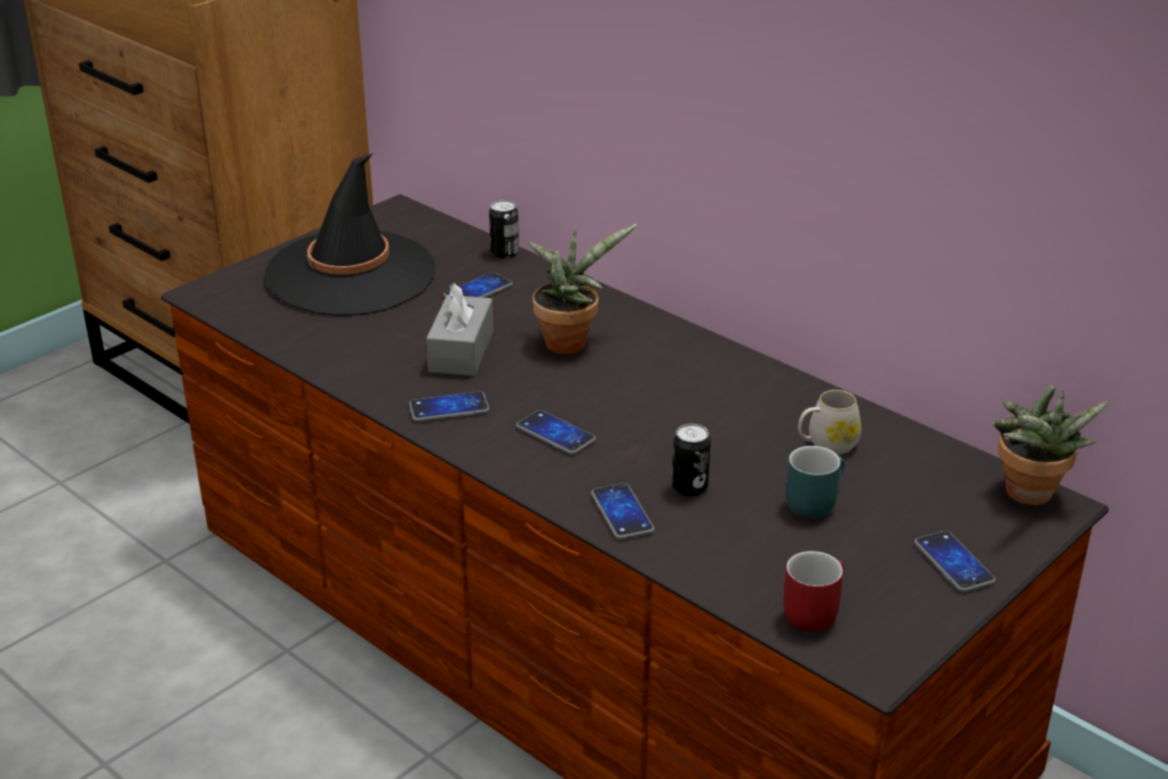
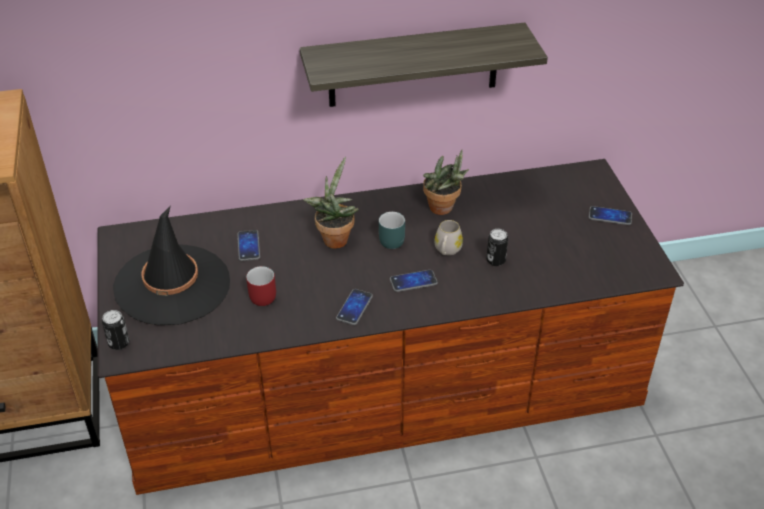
camera: 55 degrees left, 10 degrees up
grey tissue box [426,283,493,376] -> none
can [489,200,519,258] -> can moved to [102,310,129,350]
phone [591,483,655,540] -> none
red mug [783,551,844,632] -> red mug moved to [246,266,276,306]
turquoise mug [787,446,845,518] -> turquoise mug moved to [379,212,405,249]
white mug [798,390,861,454] -> white mug moved to [435,220,463,255]
potted plant [993,385,1108,505] -> potted plant moved to [423,150,469,215]
none -> shelf [300,22,548,107]

